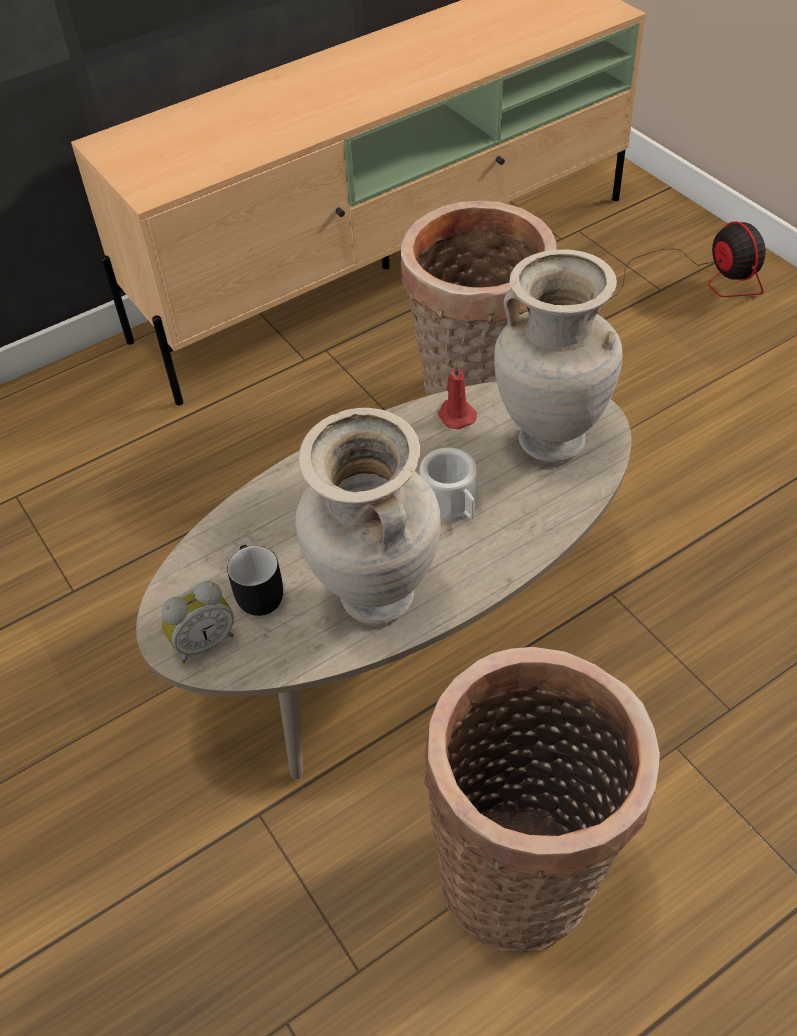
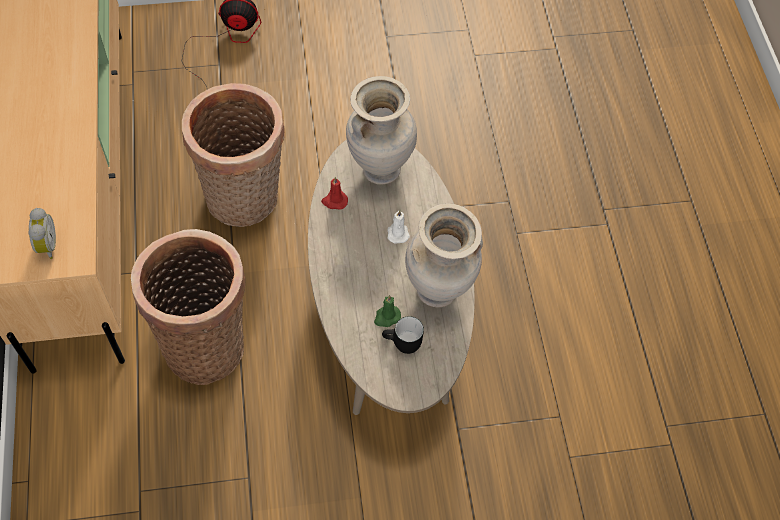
camera: 70 degrees left, 10 degrees up
alarm clock [161,581,234,663] -> alarm clock moved to [28,208,56,259]
white mug [420,448,477,521] -> white candle [387,210,410,243]
basket [423,647,660,953] -> basket moved to [131,229,246,385]
none -> green candle [374,295,401,327]

